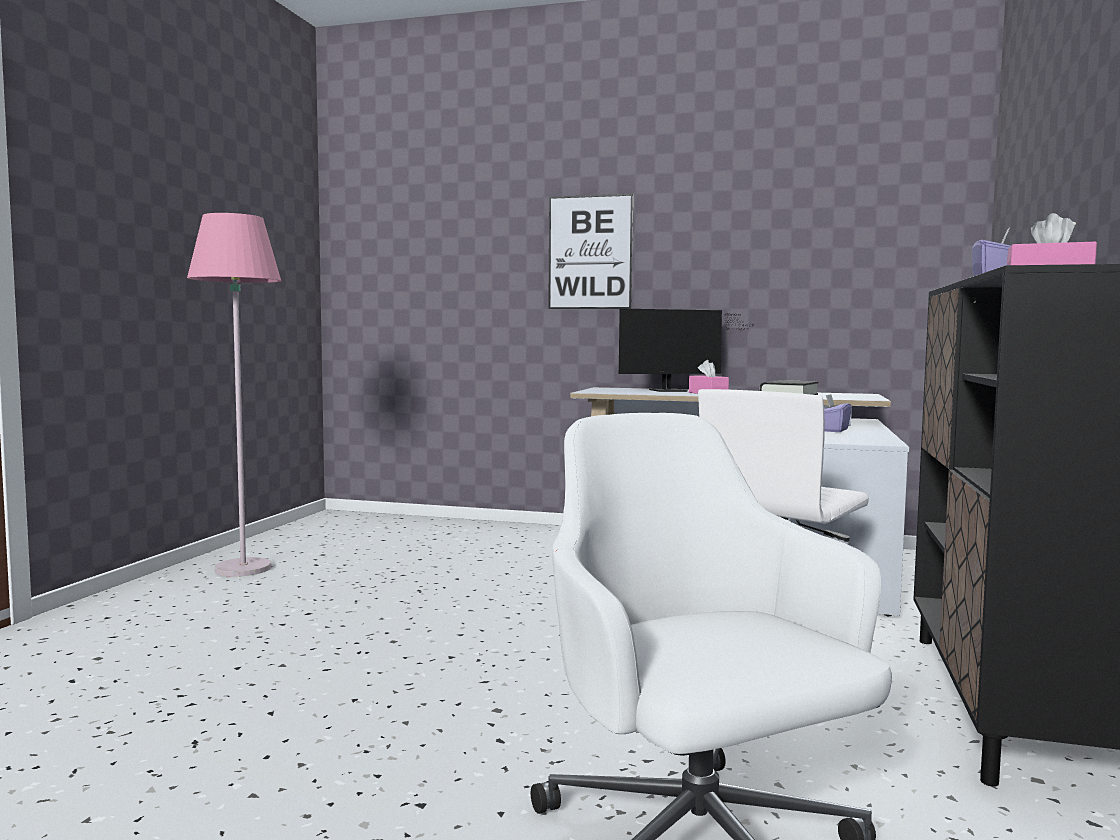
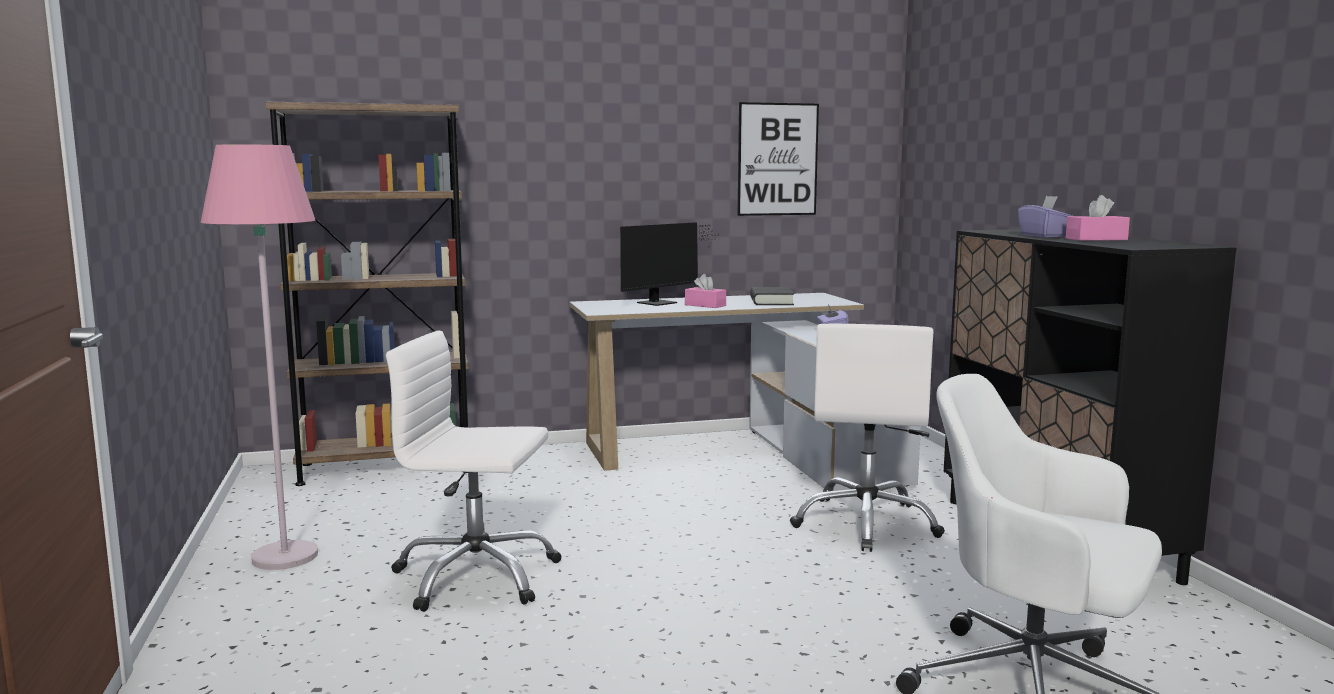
camera: 30 degrees left, 5 degrees up
picture [548,194,633,309] -> picture moved to [738,102,819,216]
none -> brown bookcase [265,102,469,486]
none -> white office chair [386,331,562,612]

